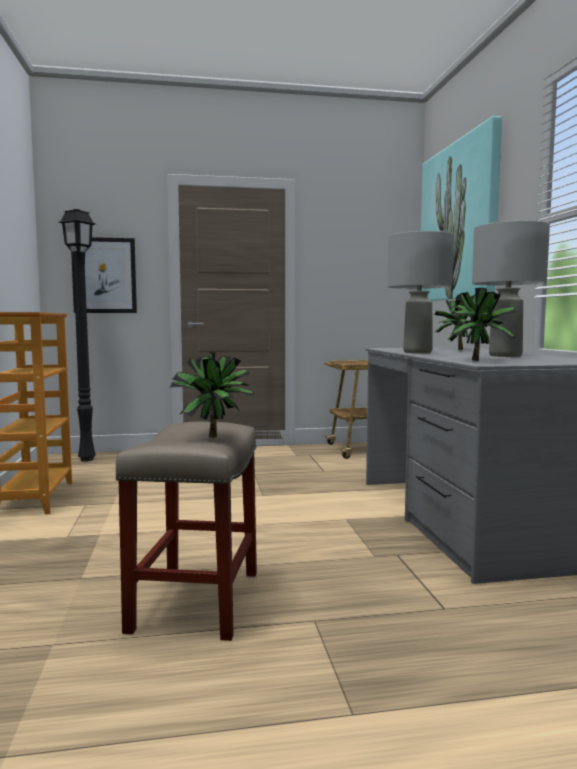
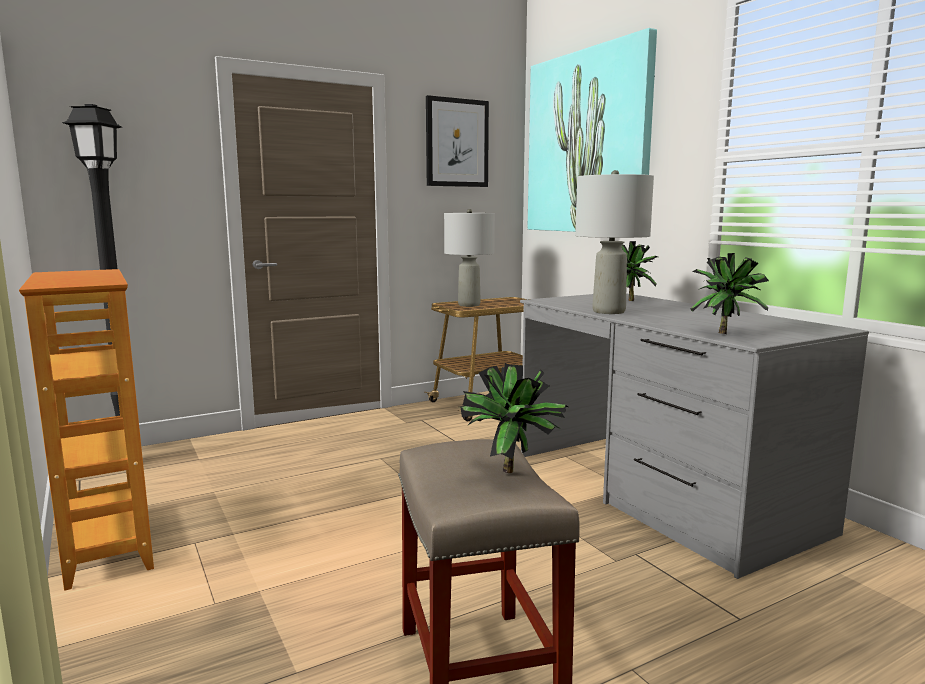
camera: 20 degrees left, 5 degrees up
picture [71,237,137,313] -> picture moved to [426,95,489,187]
grey table lamp [472,221,550,357] -> grey table lamp moved to [444,209,495,307]

